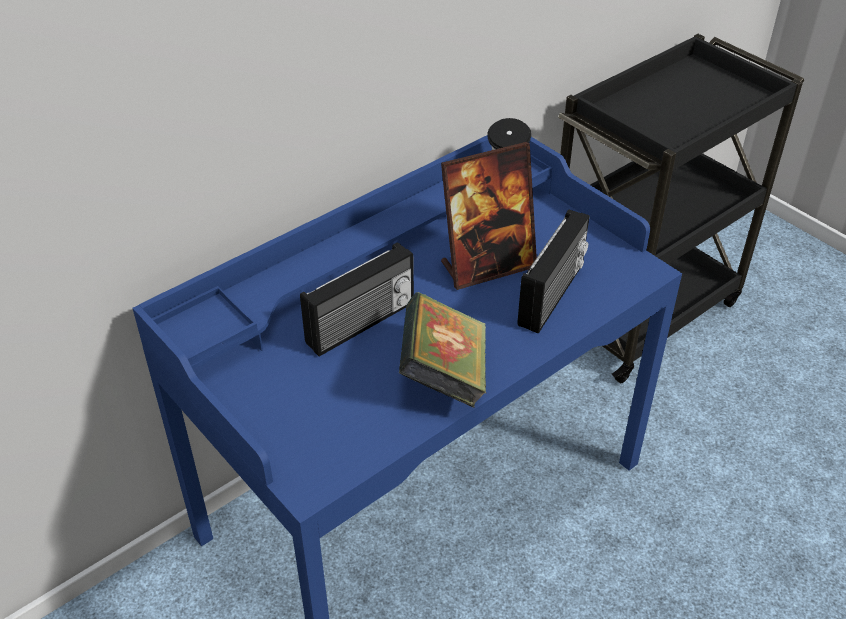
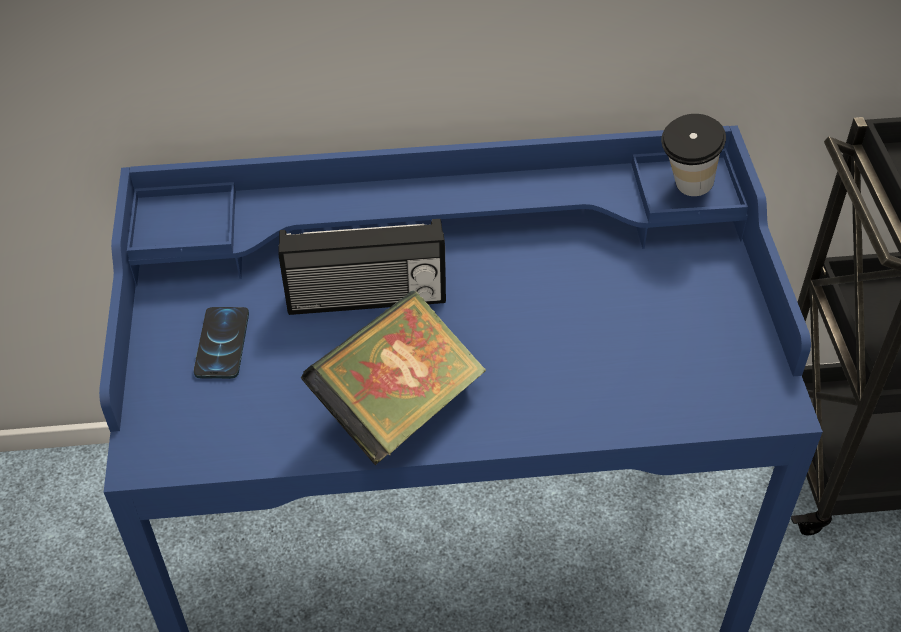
camera: 35 degrees right, 5 degrees up
picture frame [441,142,537,290] -> none
radio [517,209,589,334] -> none
none -> phone [194,307,249,379]

